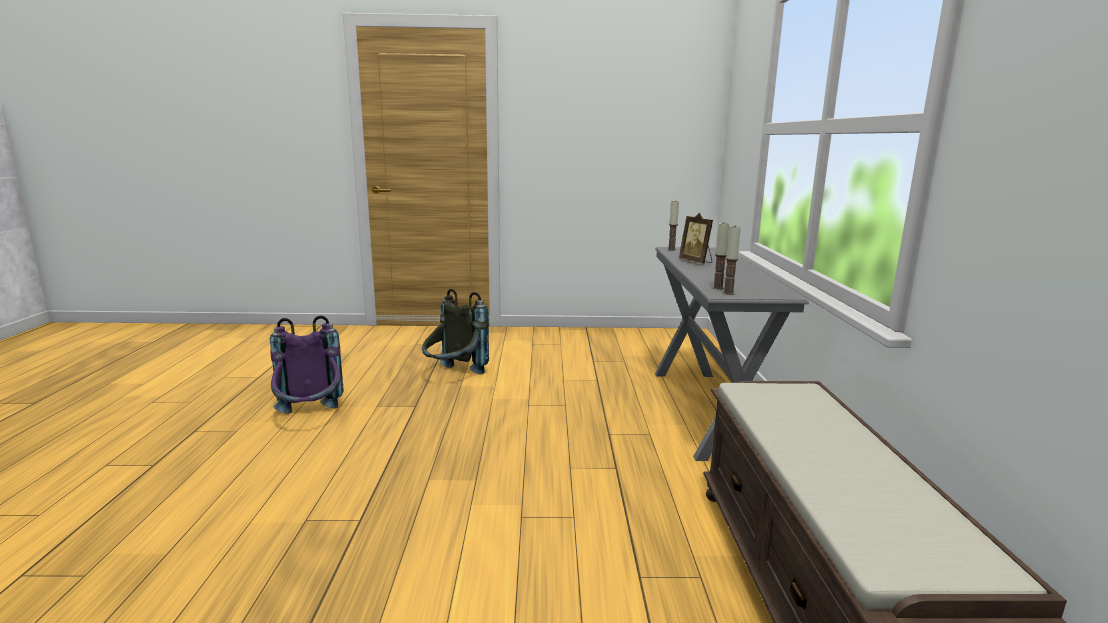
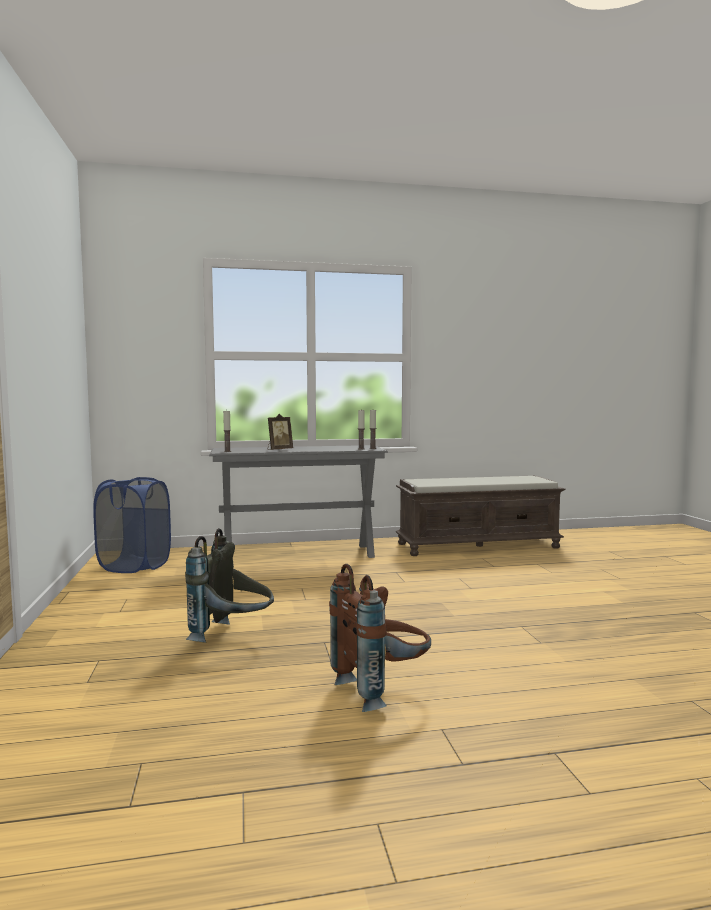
camera: 100 degrees left, 10 degrees down
purple backpack [270,315,344,414] -> brown backpack [329,564,431,712]
none -> blue laundry basket [93,477,171,573]

